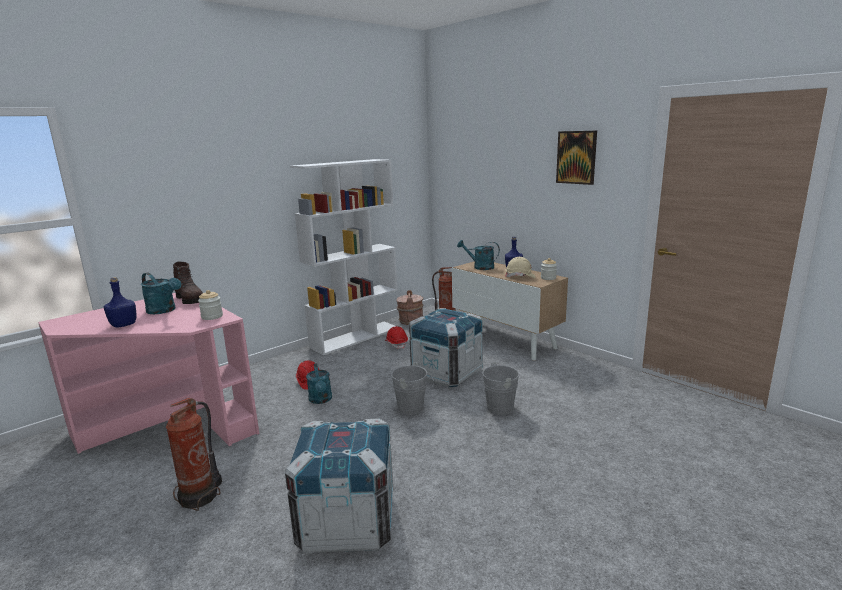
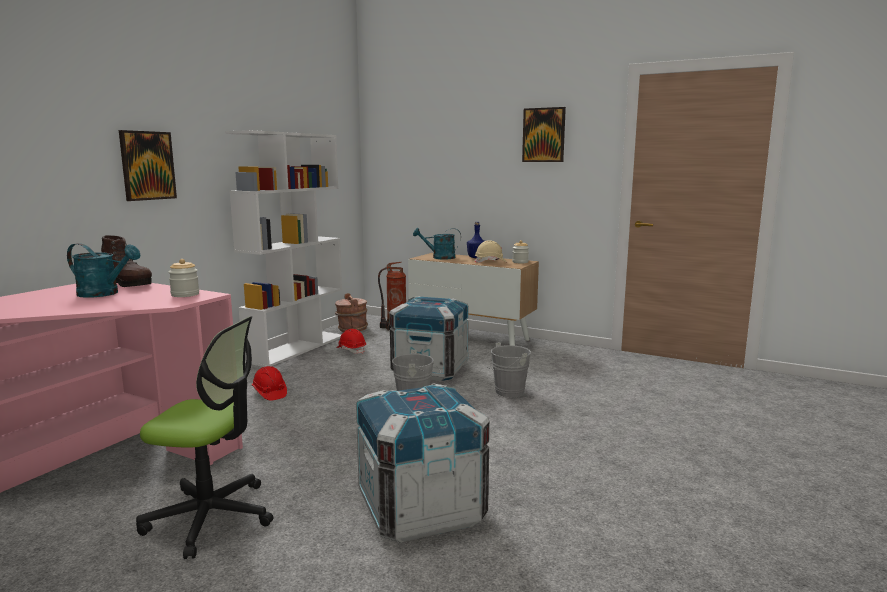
camera: 20 degrees left, 5 degrees down
blue bottle [104,277,137,328] -> none
fire extinguisher [166,398,222,511] -> office chair [136,316,274,559]
turquoise watering can [306,363,332,404] -> none
none -> picture [119,130,177,201]

